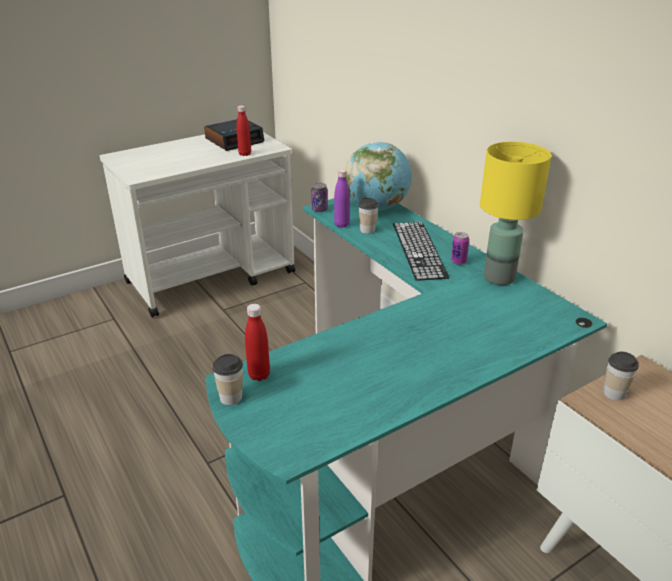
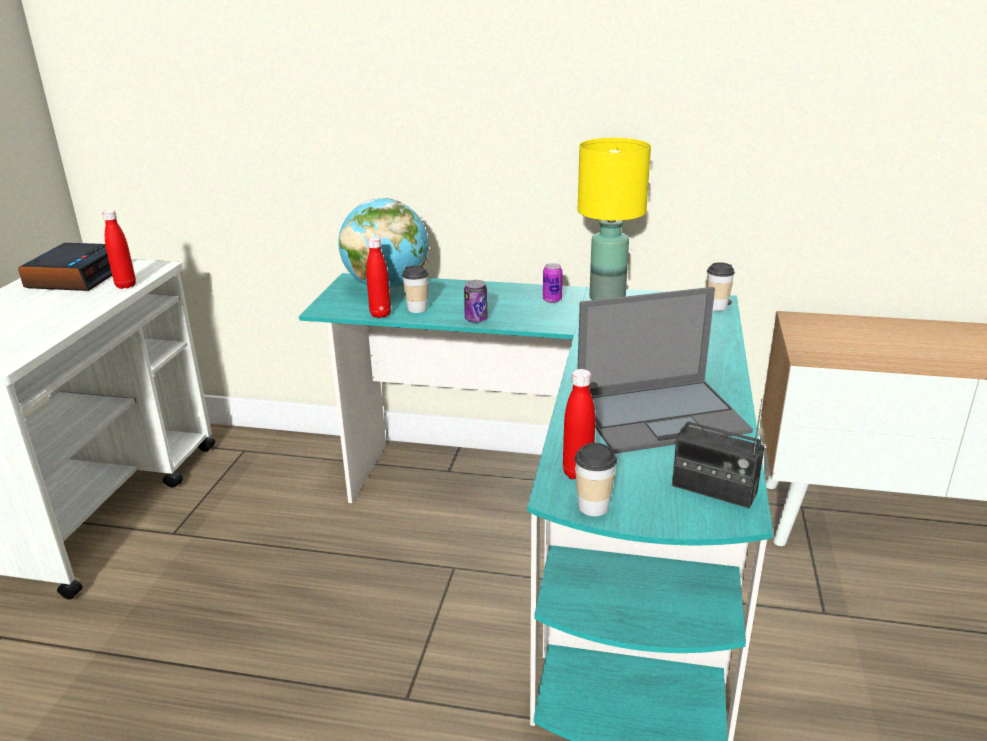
camera: 45 degrees left, 5 degrees down
can [312,183,328,212] -> can moved to [464,280,488,323]
purple bottle [334,169,350,228] -> red bottle [366,237,391,318]
keyboard [393,222,449,281] -> none
cup [603,352,639,400] -> cup moved to [707,262,735,311]
none -> laptop [577,287,753,454]
none -> radio [672,399,765,508]

